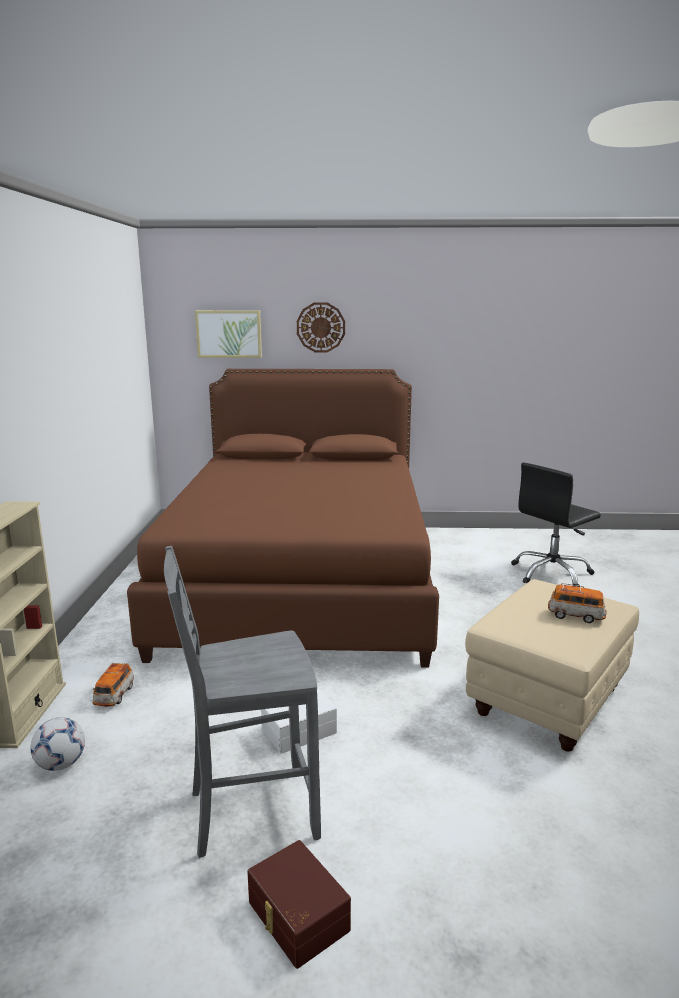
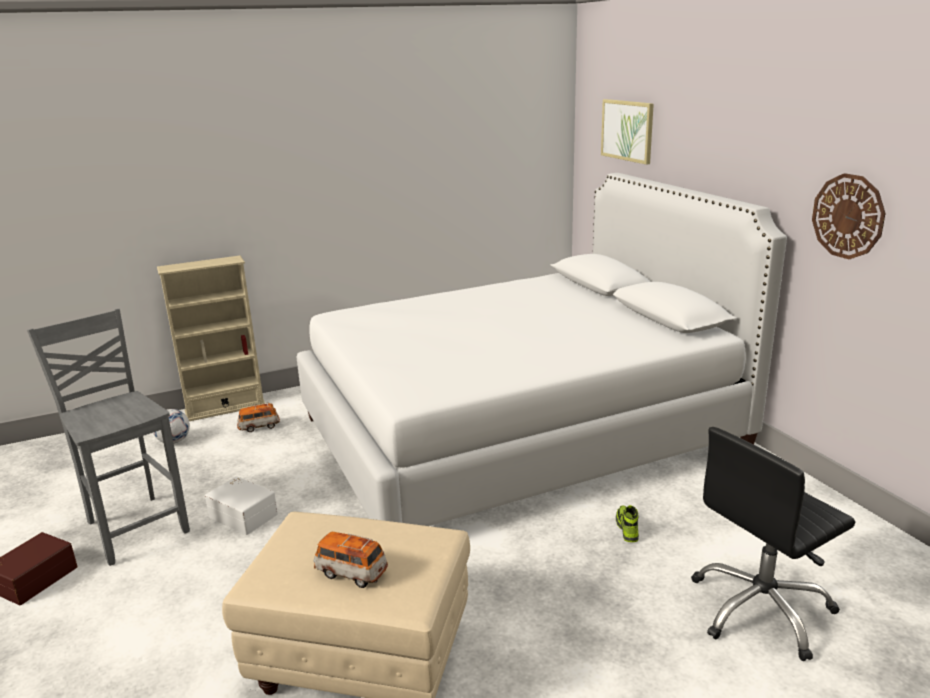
camera: 65 degrees right, 5 degrees up
brown bed [127,369,439,668] -> white bed [296,173,787,526]
wall clock [297,302,345,352] -> wall clock moved to [812,173,886,259]
black office chair [511,463,601,587] -> black office chair turned 60 degrees counterclockwise [691,427,855,661]
toy car [548,583,607,623] -> toy car turned 120 degrees clockwise [313,532,388,588]
none -> shoe [616,505,639,542]

